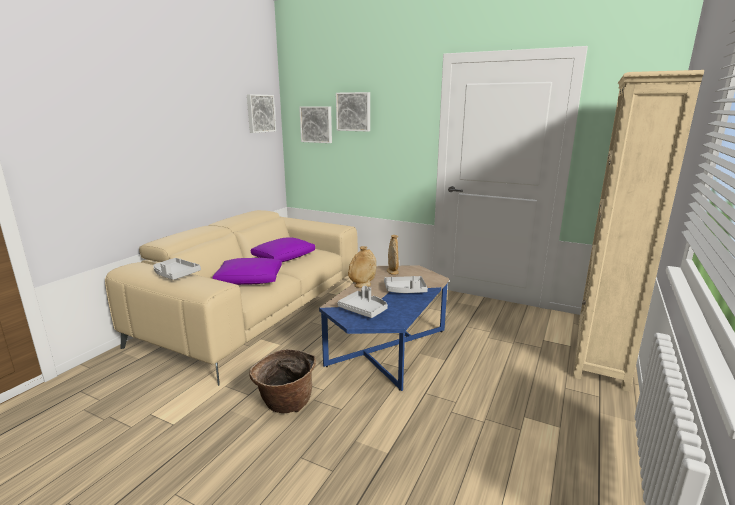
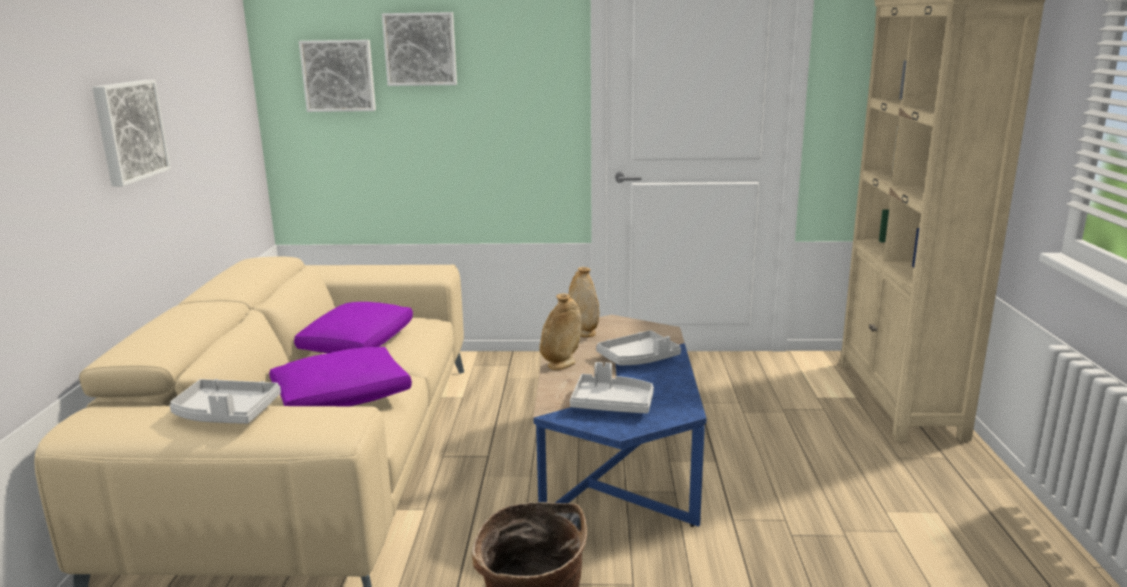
camera: 25 degrees left, 0 degrees up
picture [247,94,276,133] -> picture moved to [92,80,171,187]

